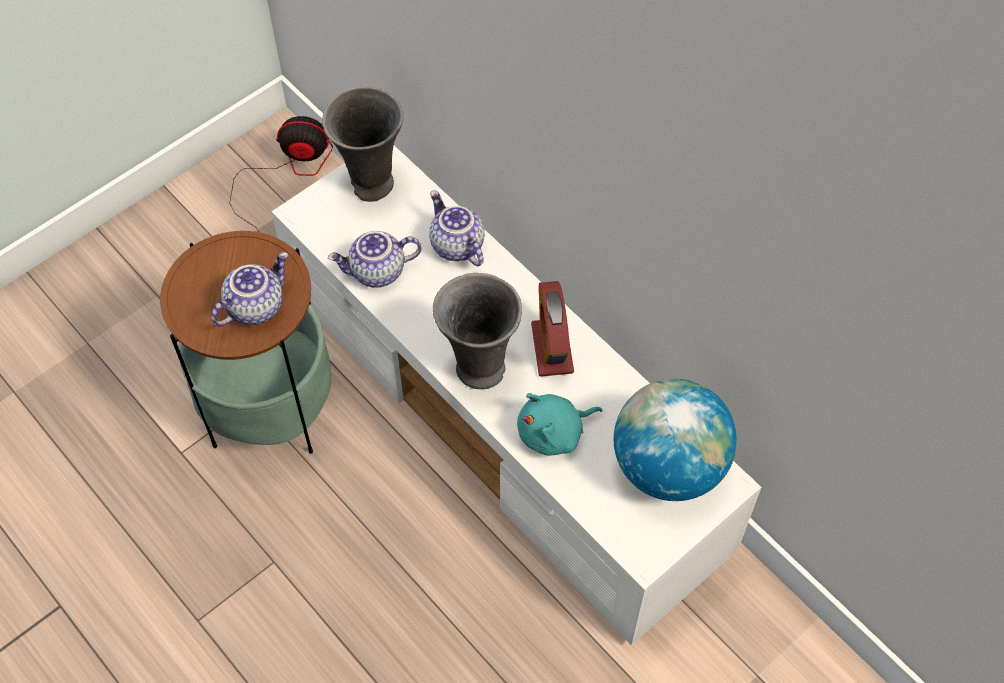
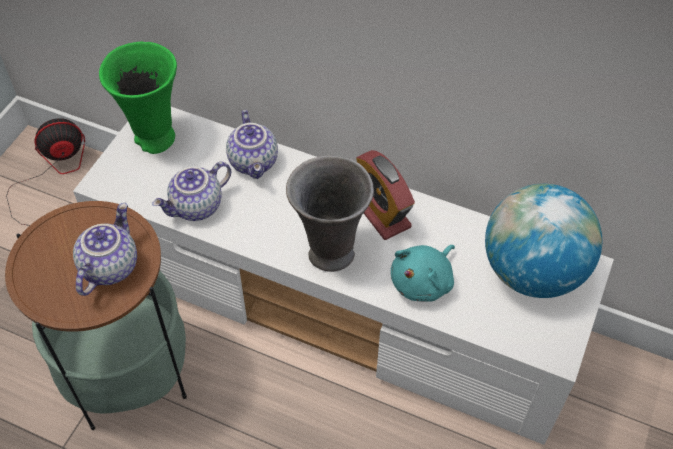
camera: 25 degrees left, 5 degrees down
grey vase [322,86,403,202] -> green vase [99,41,177,154]
teapot [429,190,485,266] -> teapot turned 135 degrees counterclockwise [226,110,278,179]

